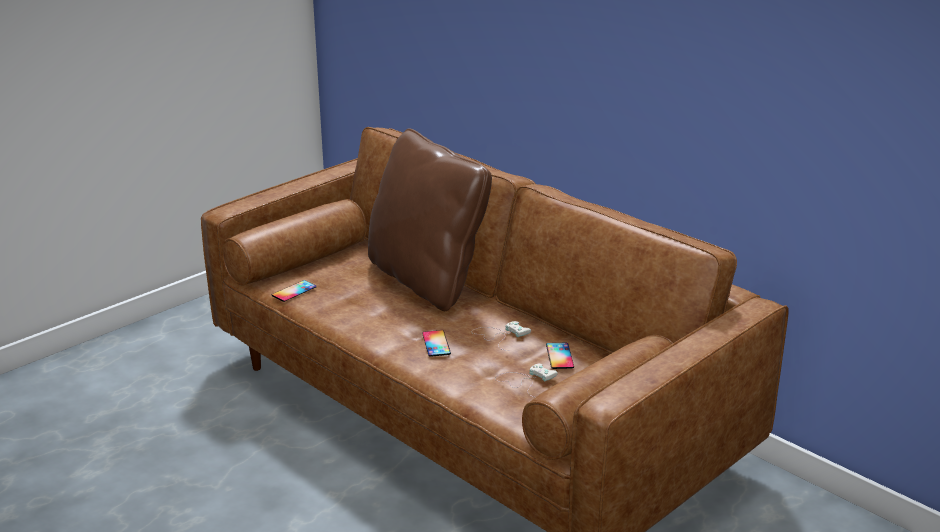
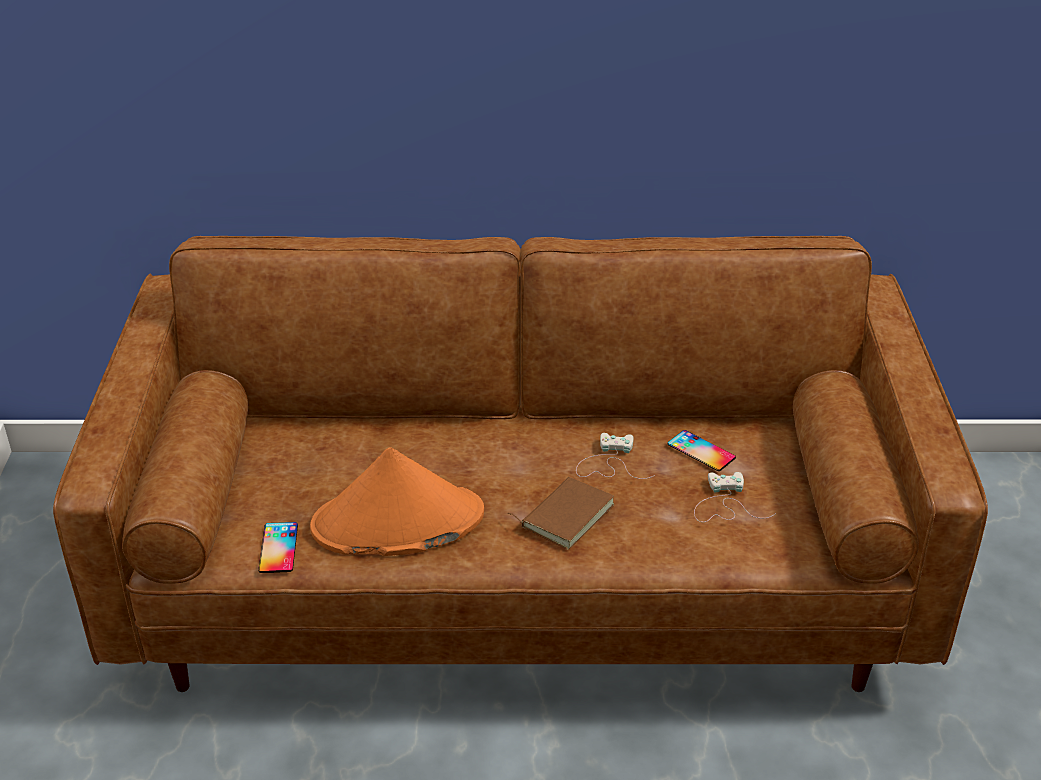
camera: 45 degrees left, 10 degrees up
brown pillow [368,128,492,311] -> none
phone [422,330,451,357] -> brown book [507,477,614,550]
none -> orange hat [310,447,484,556]

